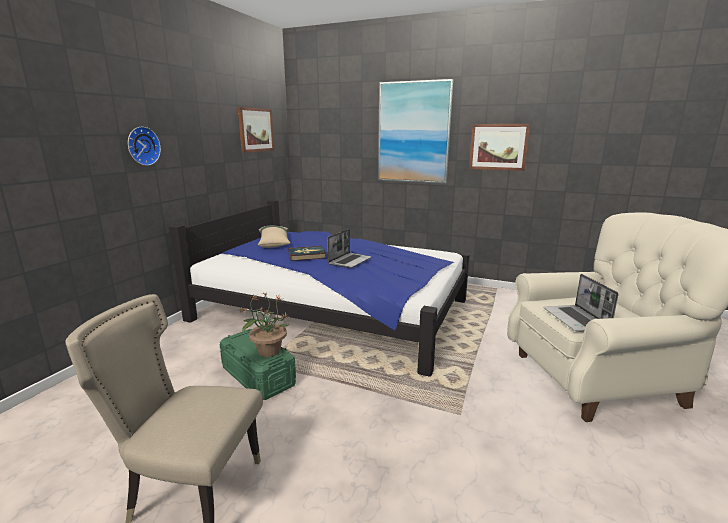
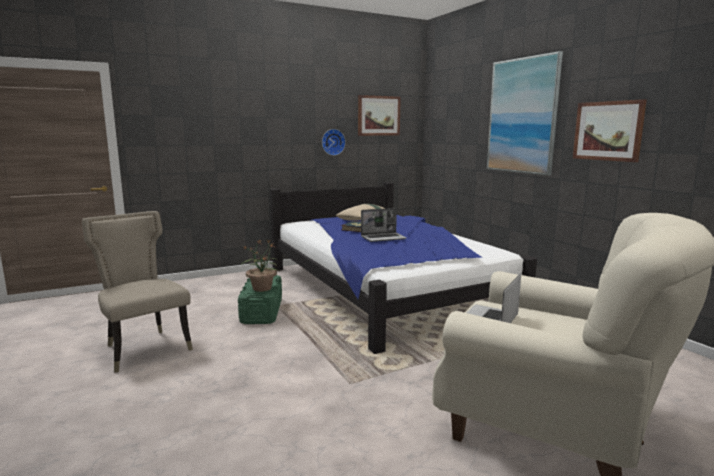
camera: 40 degrees right, 5 degrees down
wall clock [128,127,161,166] -> wall clock moved to [322,129,346,156]

